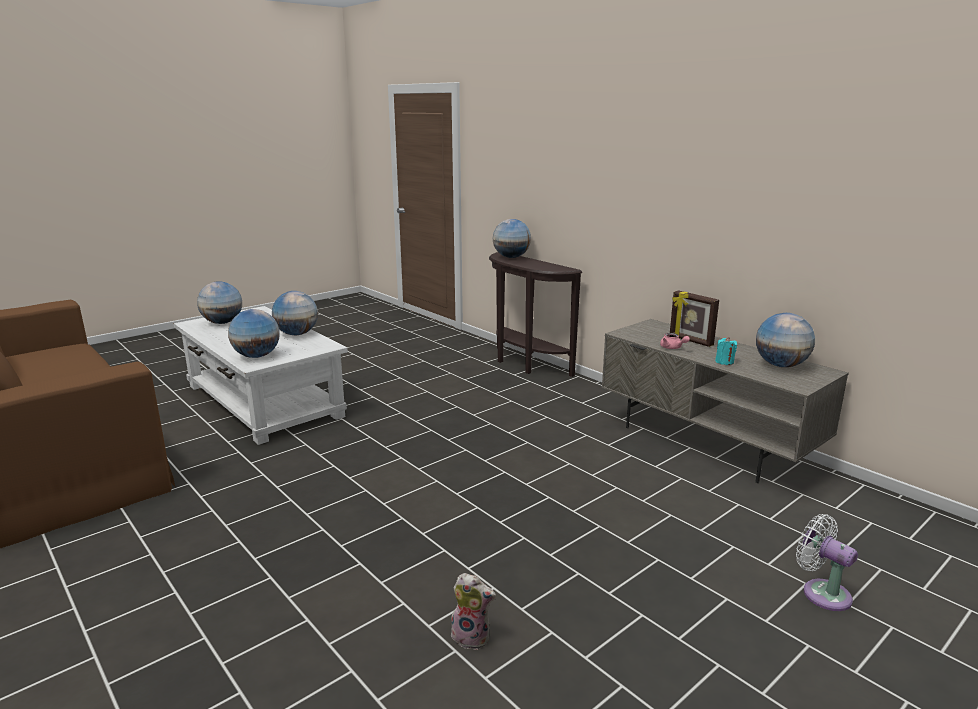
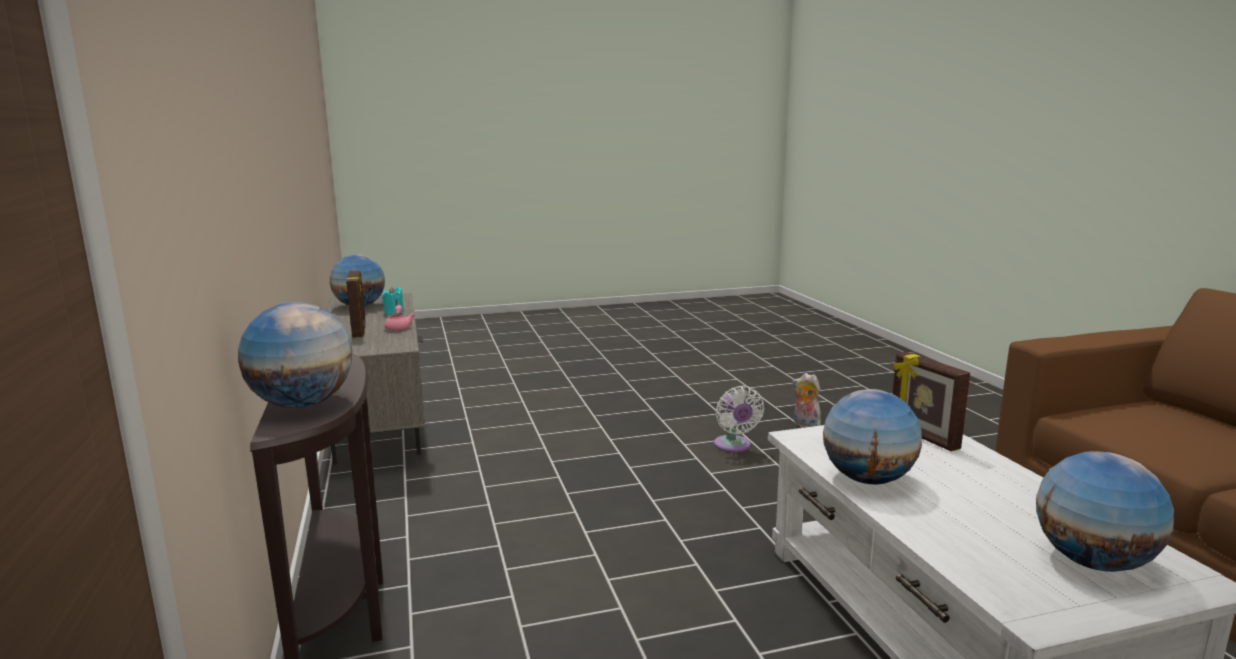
camera: 155 degrees left, 5 degrees down
globe [228,309,280,358] -> picture frame [892,352,970,451]
plush toy [451,573,496,650] -> plush toy moved to [792,373,821,428]
white fan [796,514,858,611] -> white fan moved to [714,386,764,452]

